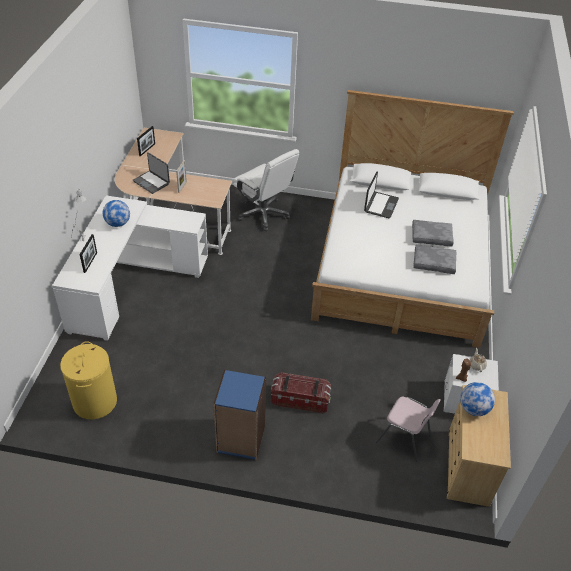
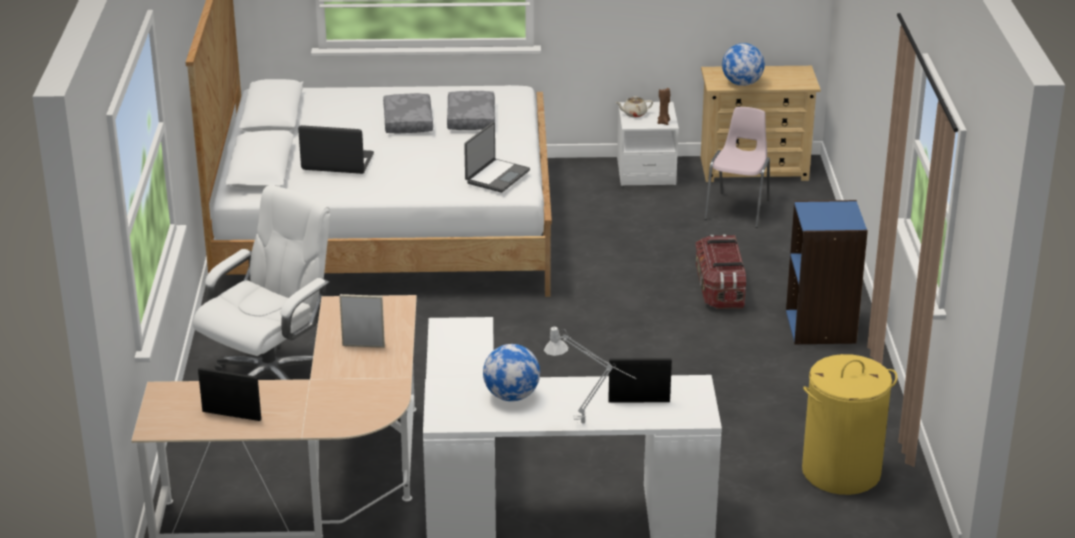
camera: 100 degrees left, 15 degrees down
laptop [133,152,170,194] -> laptop moved to [464,122,530,193]

